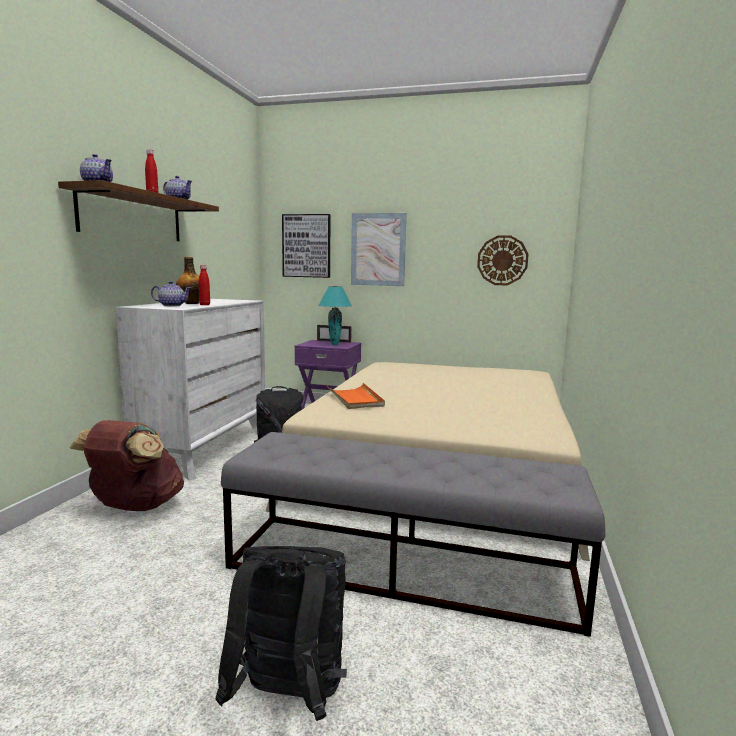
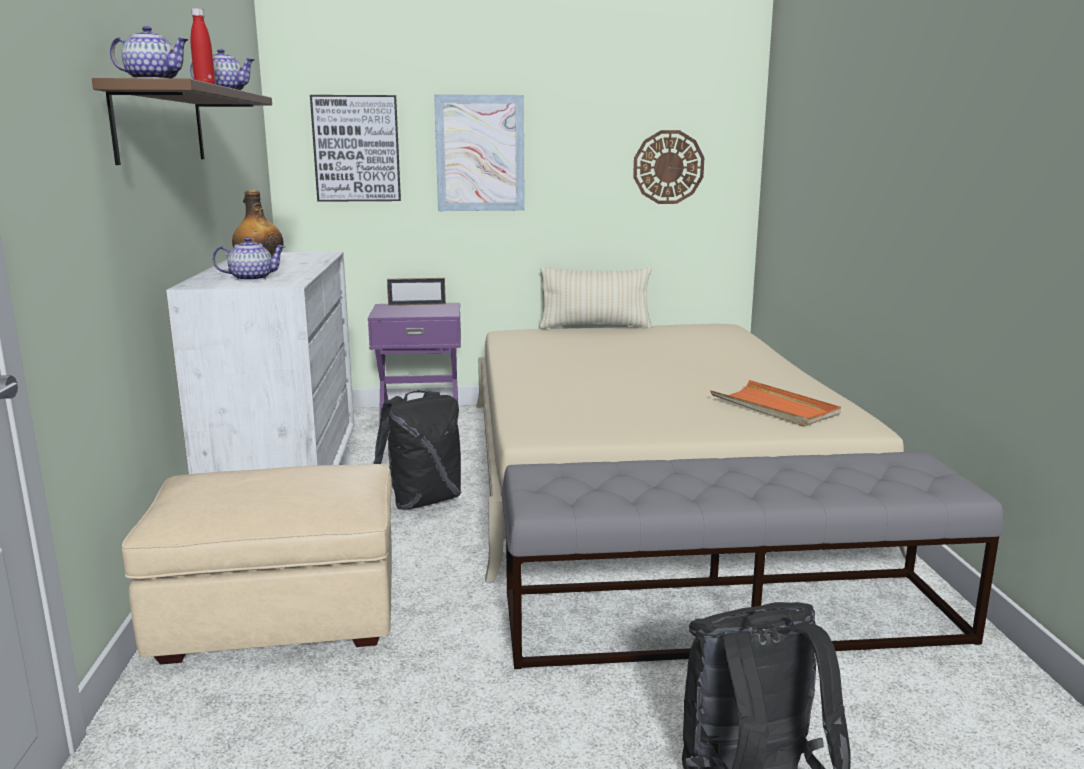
camera: 20 degrees left, 5 degrees up
brown backpack [70,420,184,511] -> beige ottoman [121,464,392,665]
red bottle [199,265,210,305] -> none
turquoise table lamp [319,286,352,345] -> none
orange tray [326,383,385,409] -> orange tray moved to [710,380,841,427]
none -> beige pillow [539,267,652,329]

